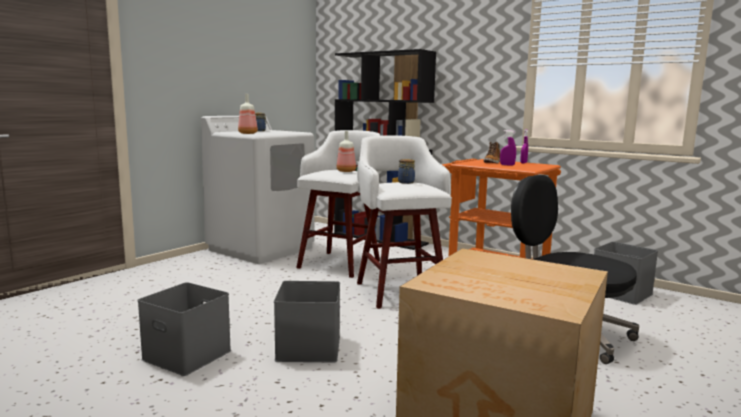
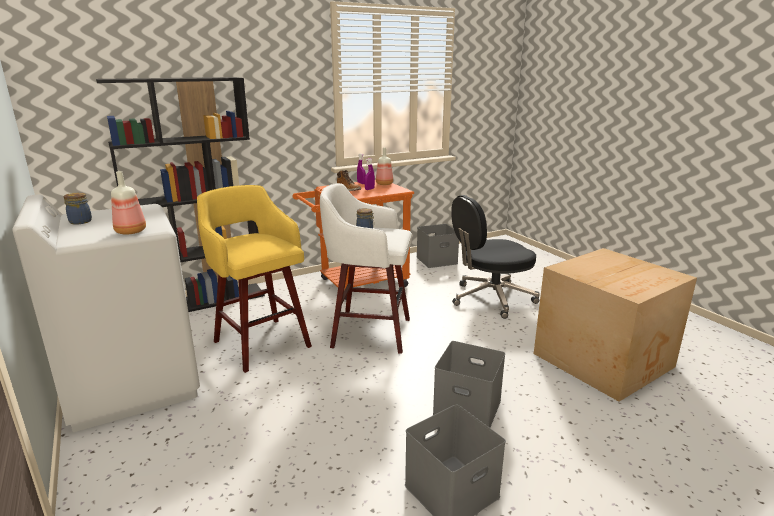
camera: 65 degrees left, 10 degrees up
white stool [296,130,380,278] -> yellow stool [197,185,312,373]
bottle [337,131,356,172] -> bottle moved to [376,148,393,185]

